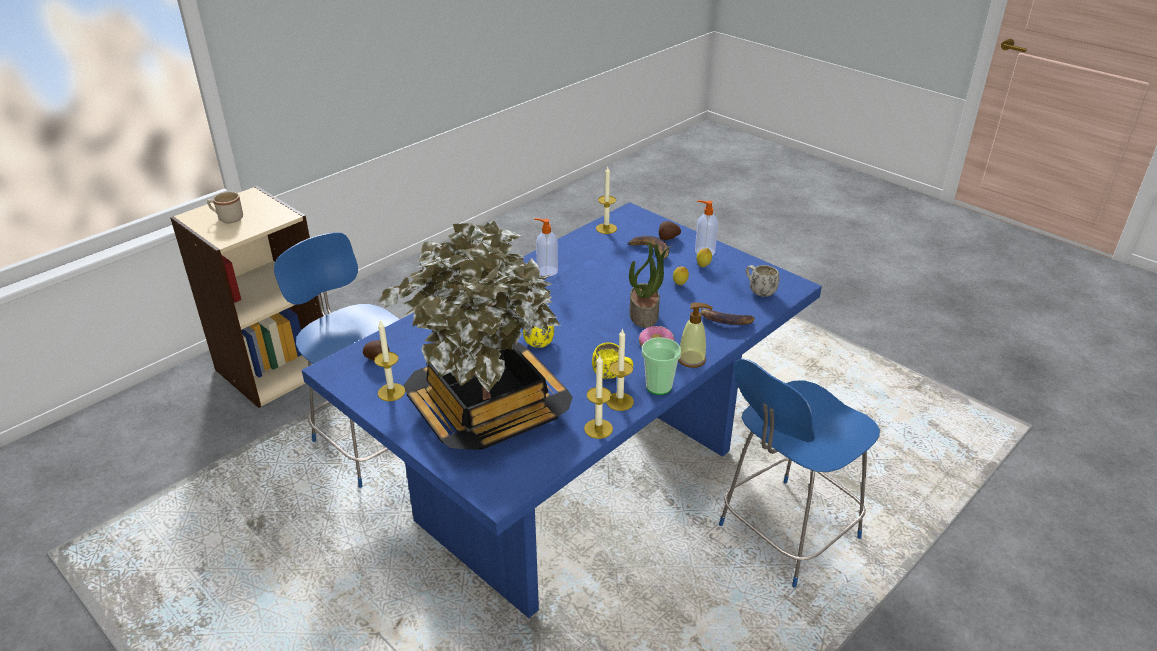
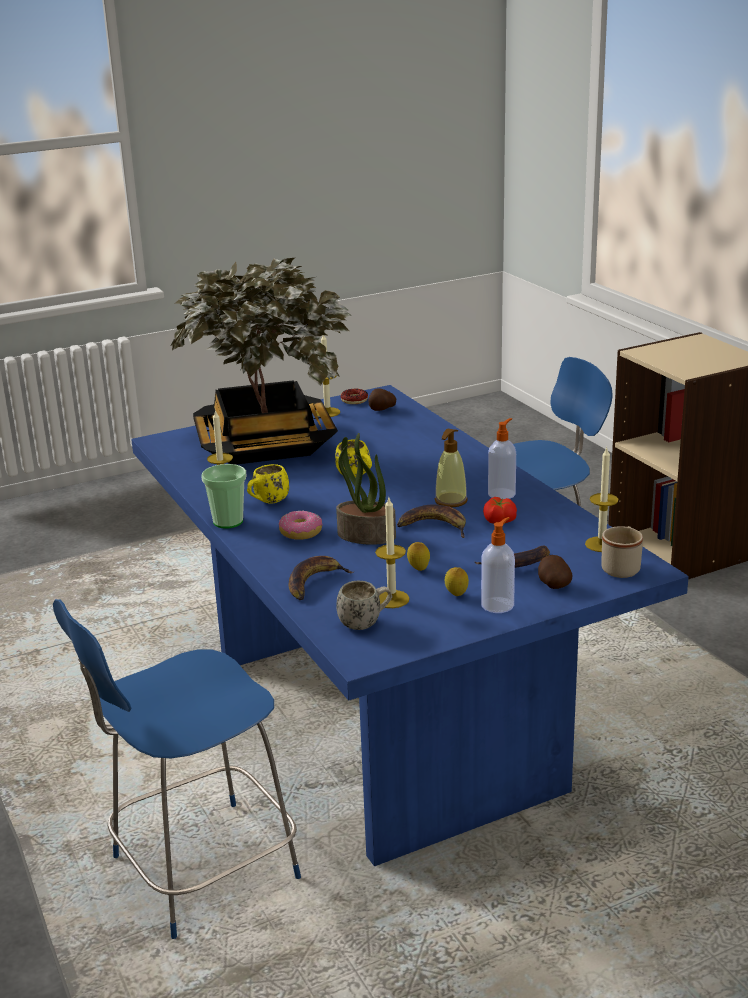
camera: 110 degrees right, 10 degrees down
beige mug [207,192,243,224] -> beige mug moved to [601,526,643,578]
candle [584,355,613,439] -> candle moved to [375,498,410,608]
soap dispenser [678,302,712,368] -> soap dispenser moved to [435,428,468,507]
blue chair [719,358,880,588] -> blue chair turned 105 degrees counterclockwise [53,599,301,939]
none -> donut [341,389,368,404]
none -> banana [397,505,466,538]
none -> tomato [483,497,517,524]

